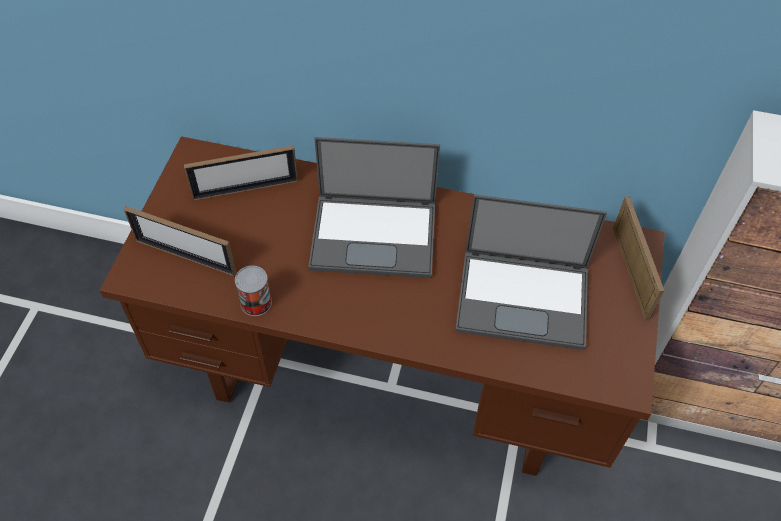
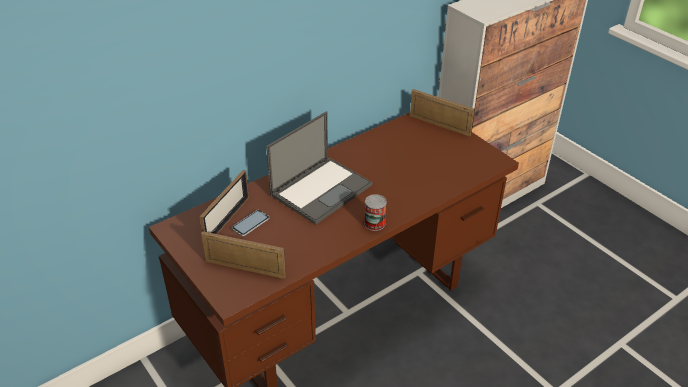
camera: 50 degrees left, 15 degrees down
picture frame [124,206,237,276] -> picture frame turned 135 degrees counterclockwise [201,231,286,279]
can [235,266,272,316] -> can moved to [364,194,387,231]
laptop [455,194,607,350] -> none
none -> phone [232,210,269,236]

